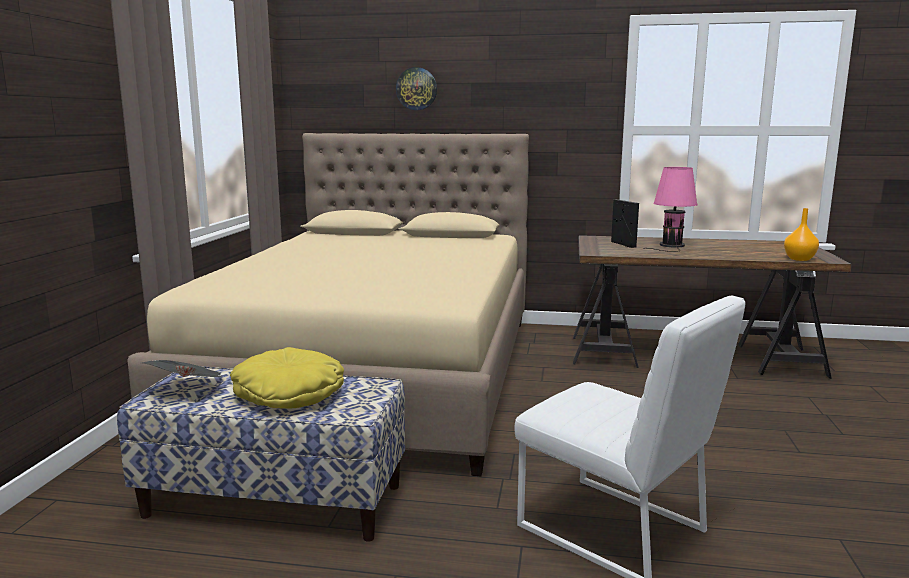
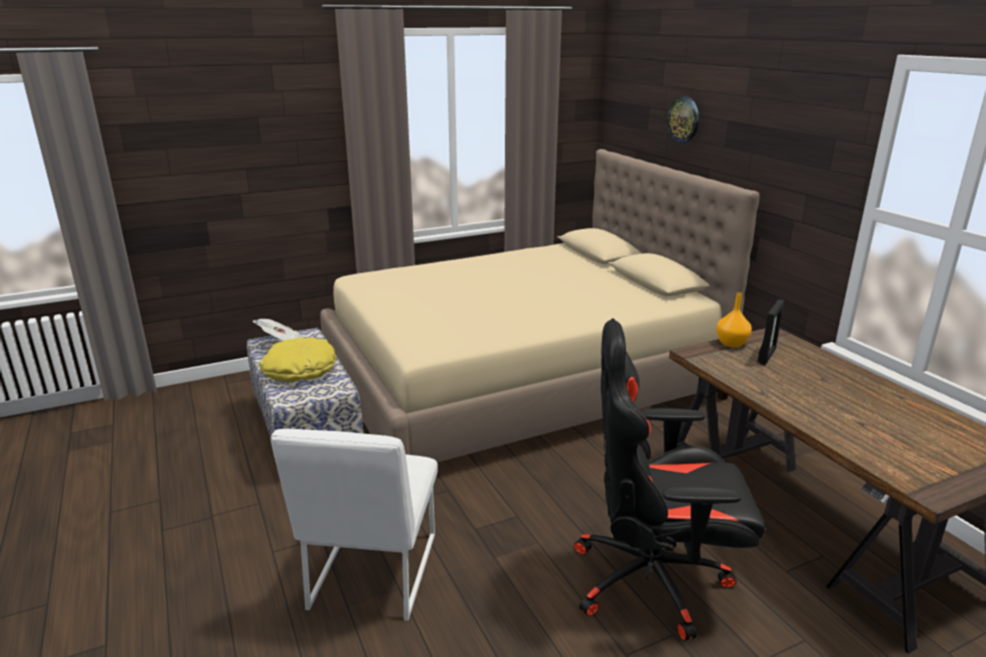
camera: 55 degrees right, 10 degrees up
pink table lamp [643,167,698,252] -> none
orange vase [784,208,819,261] -> orange vase moved to [716,293,752,348]
none -> black office chair [574,318,765,641]

